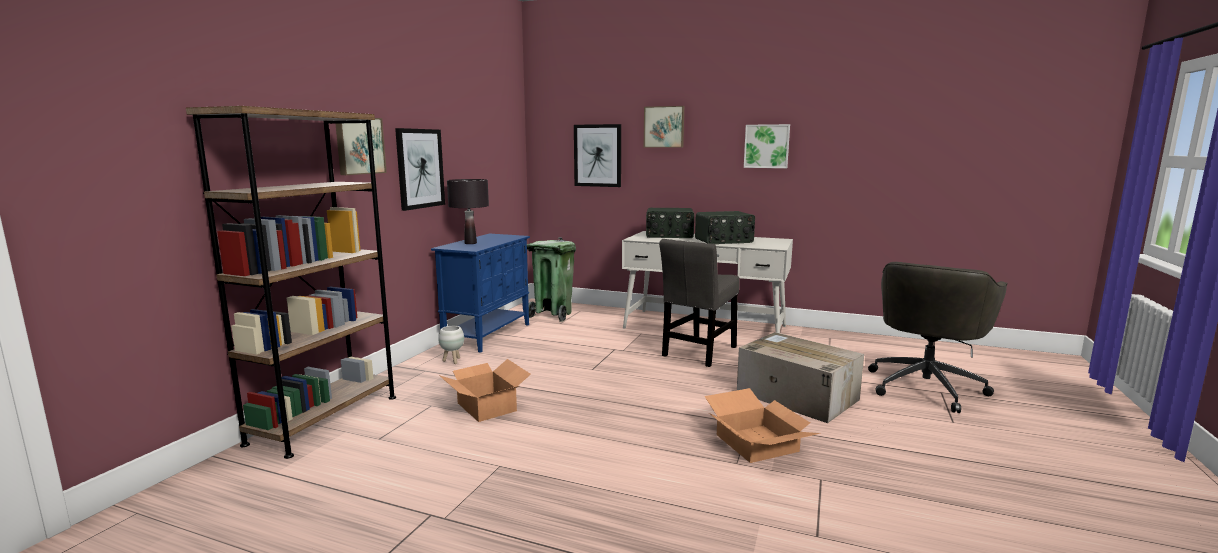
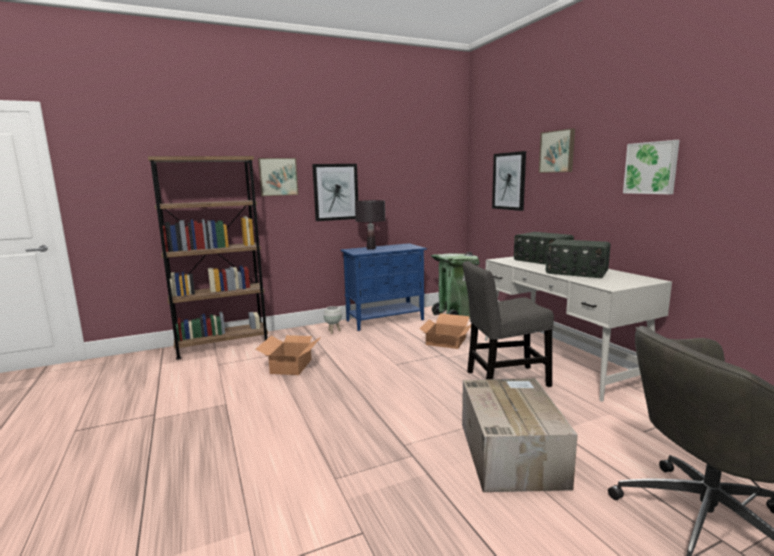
camera: 45 degrees right, 0 degrees up
cardboard box [704,388,821,463] -> cardboard box moved to [420,313,471,349]

